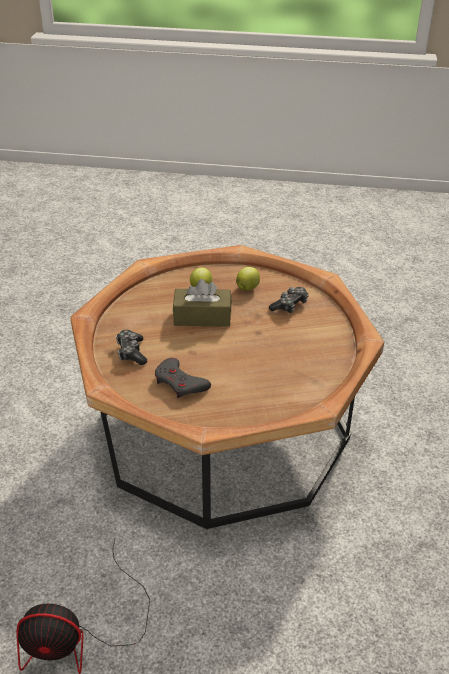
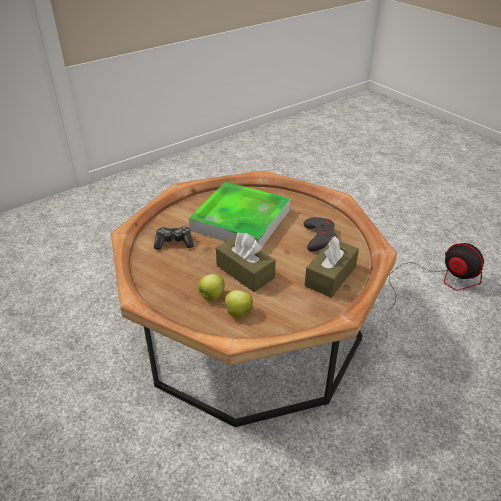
camera: 135 degrees left, 0 degrees up
game controller [116,330,147,365] -> brown tissue box [305,236,359,298]
apple [236,267,260,290] -> apple moved to [222,290,253,317]
none -> tray [189,182,290,246]

